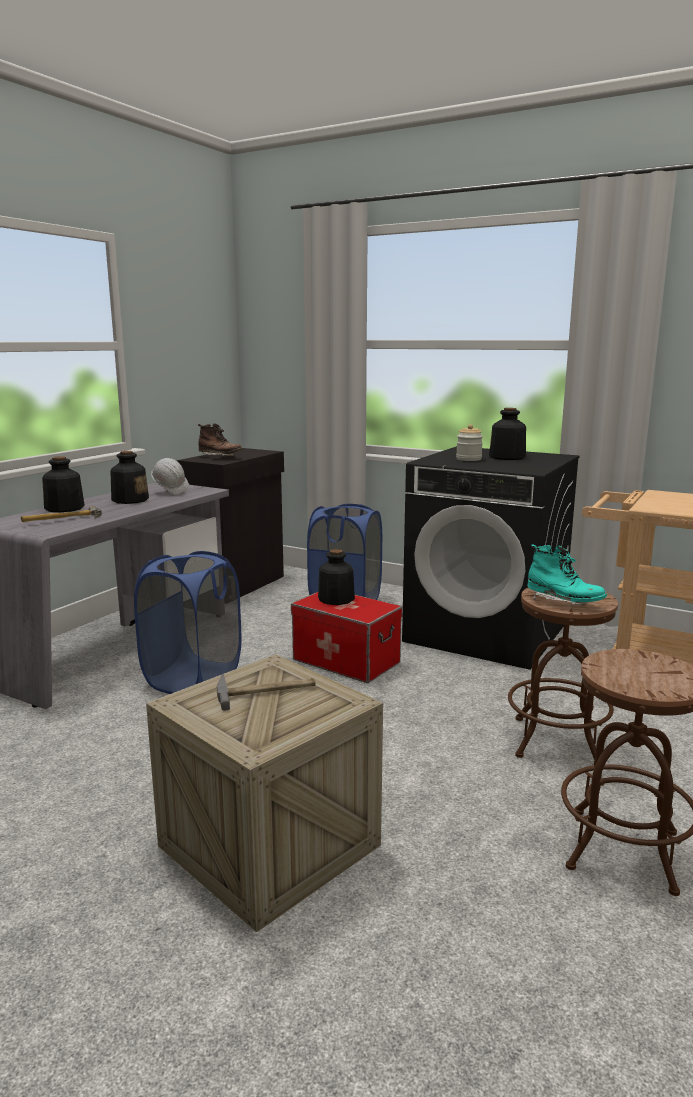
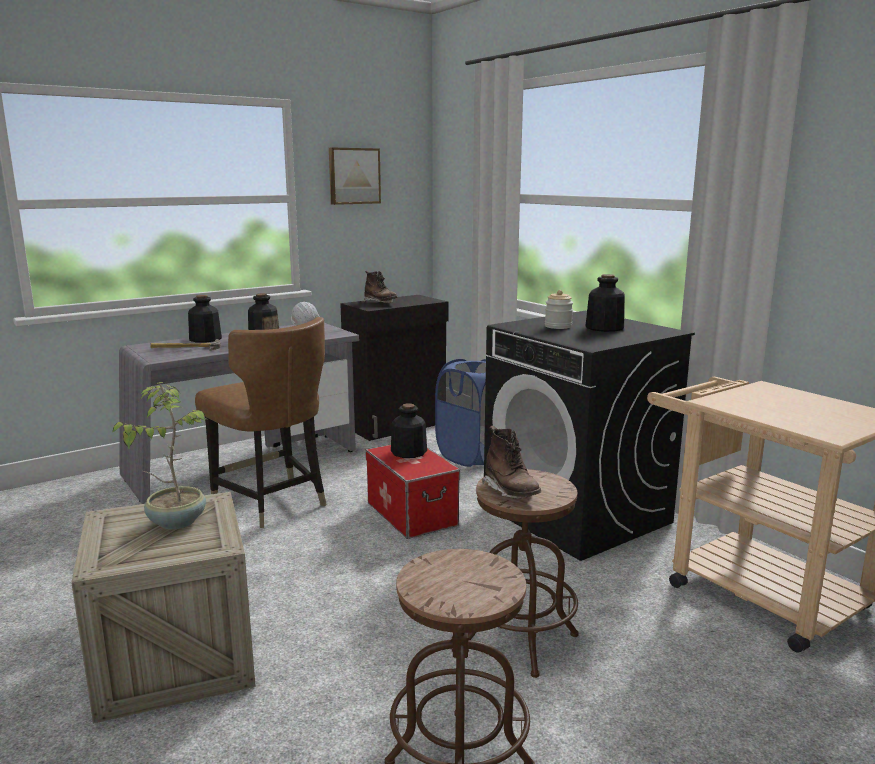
camera: 25 degrees right, 0 degrees up
blue laundry basket [134,551,242,694] -> brown chair [195,317,327,528]
hammer [217,674,316,711] -> potted plant [112,382,206,530]
turquoise boot [527,544,607,606] -> brown boot [482,426,541,499]
none -> picture [329,148,381,205]

